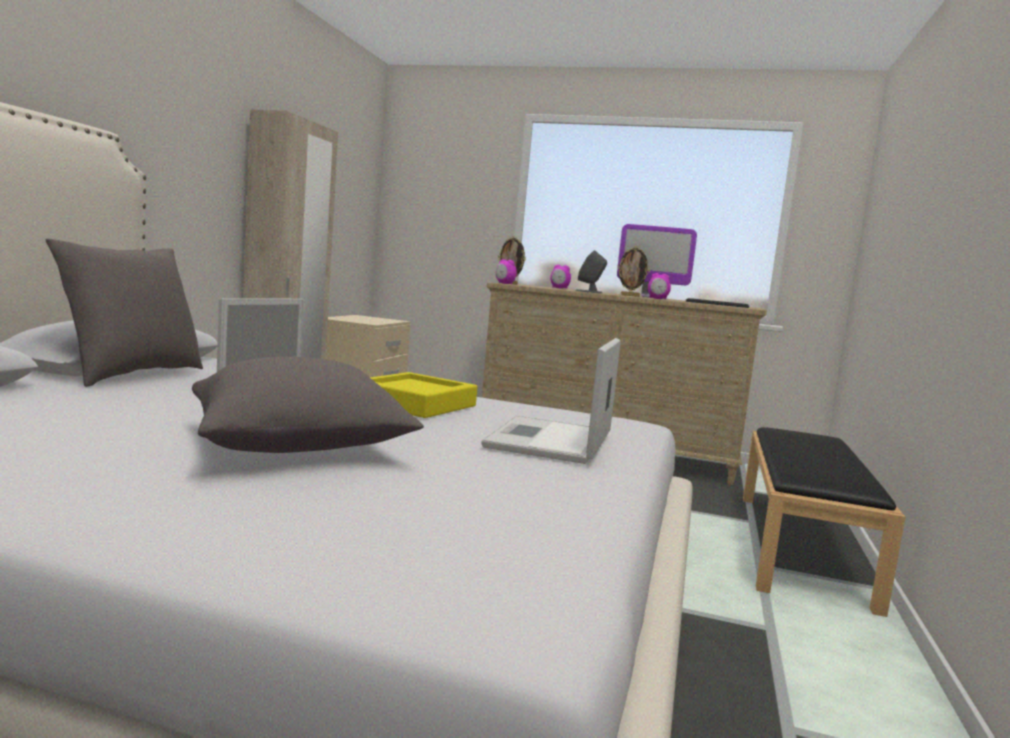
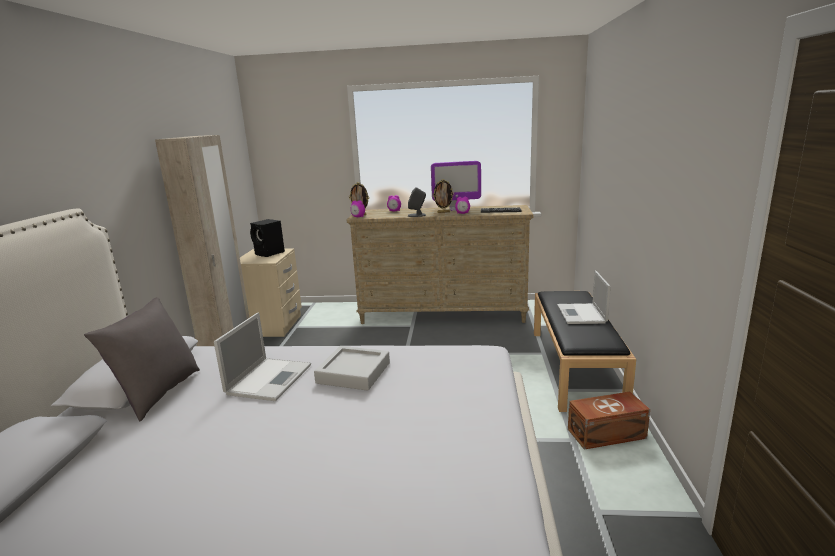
camera: 10 degrees left, 10 degrees up
grey pillow [192,356,424,453] -> none
yellow tray [370,372,477,418] -> grey tray [314,346,390,391]
laptop [481,338,621,464] -> laptop moved to [557,271,611,324]
none -> black speaker [250,219,285,257]
none -> brown storage box [568,391,650,450]

